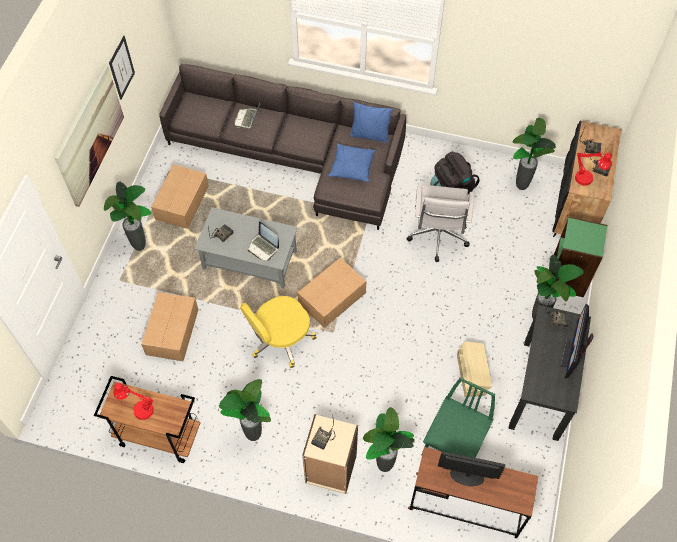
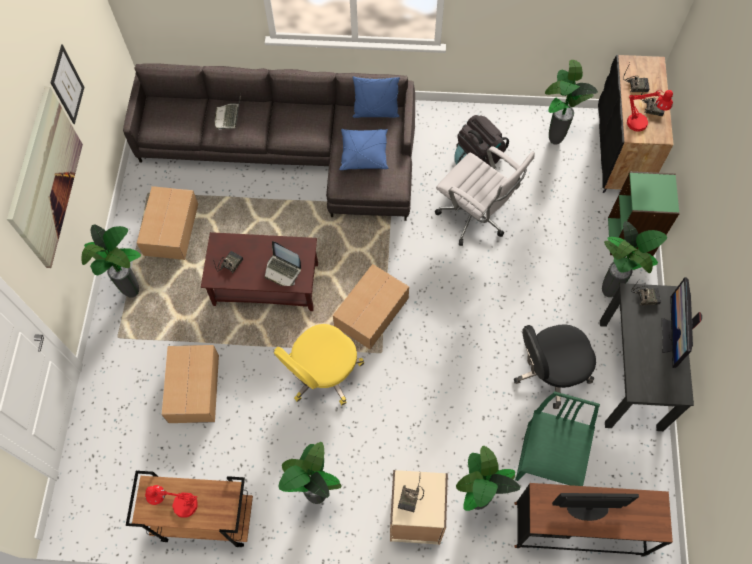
camera: 10 degrees left, 5 degrees up
grey coffee table [194,207,298,289] -> brown coffee table [201,232,318,311]
white office chair [407,185,475,262] -> white office chair turned 45 degrees counterclockwise [435,146,535,246]
beige storage box [457,341,492,397] -> black office chair [514,325,596,409]

